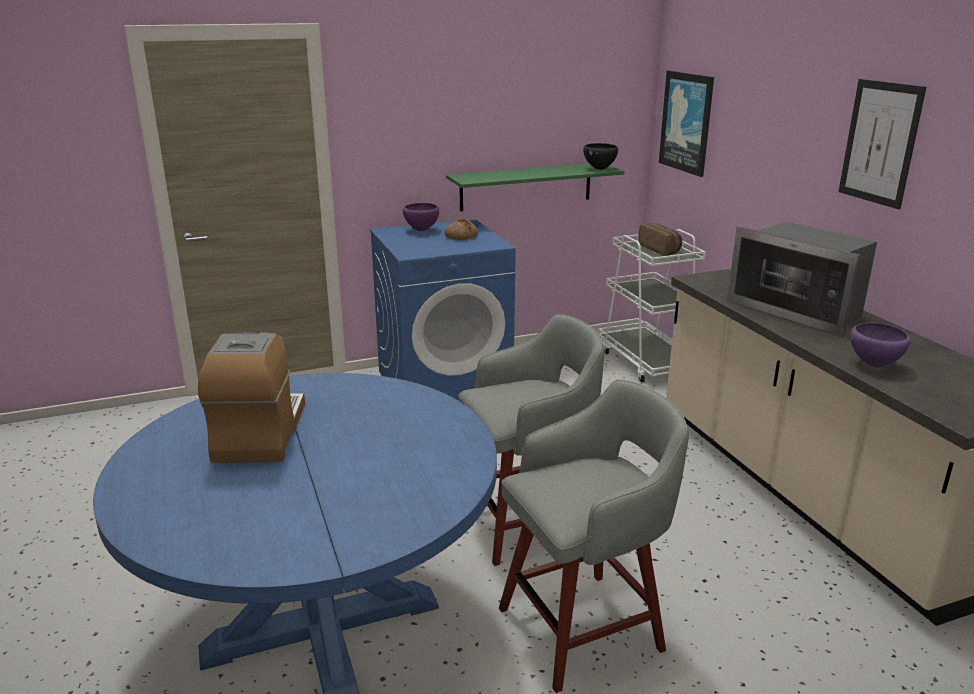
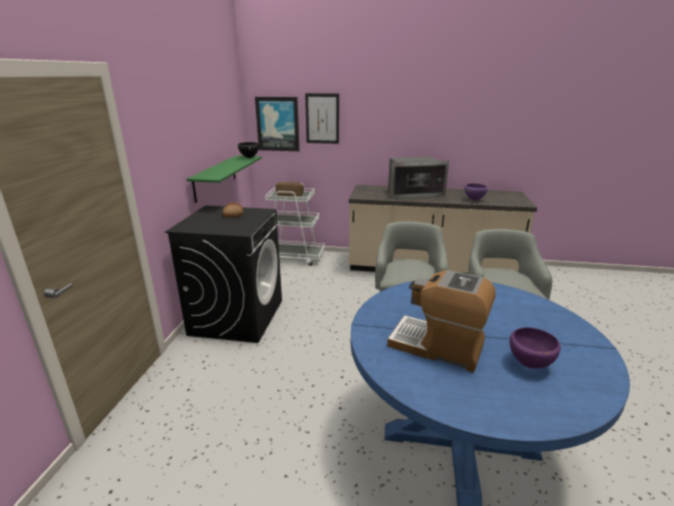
camera: 60 degrees left, 0 degrees up
blue washing machine [370,219,516,400] -> black washing machine [165,205,282,343]
purple bowl [403,203,439,231] -> purple bowl moved to [510,327,561,369]
picture [838,79,926,209] -> picture moved to [305,93,339,144]

